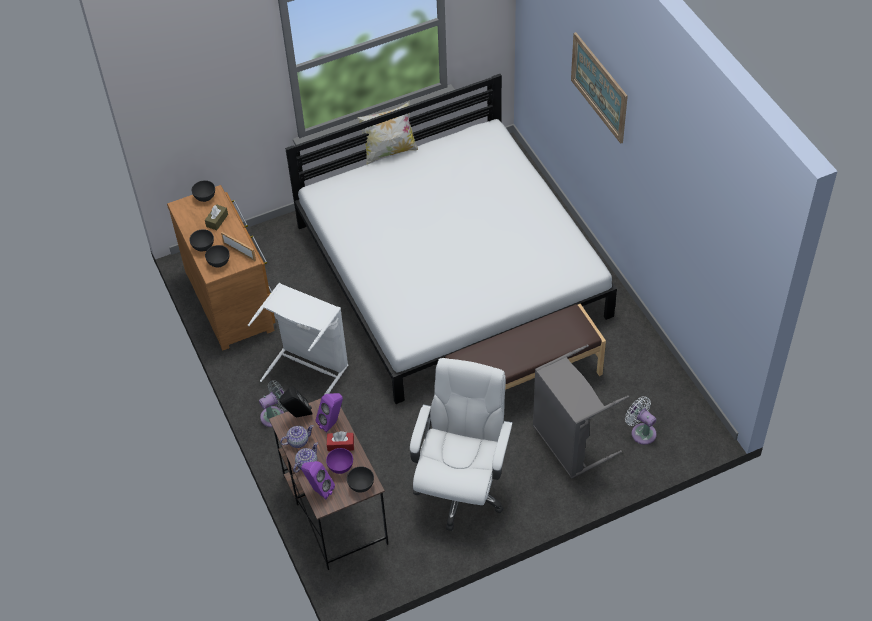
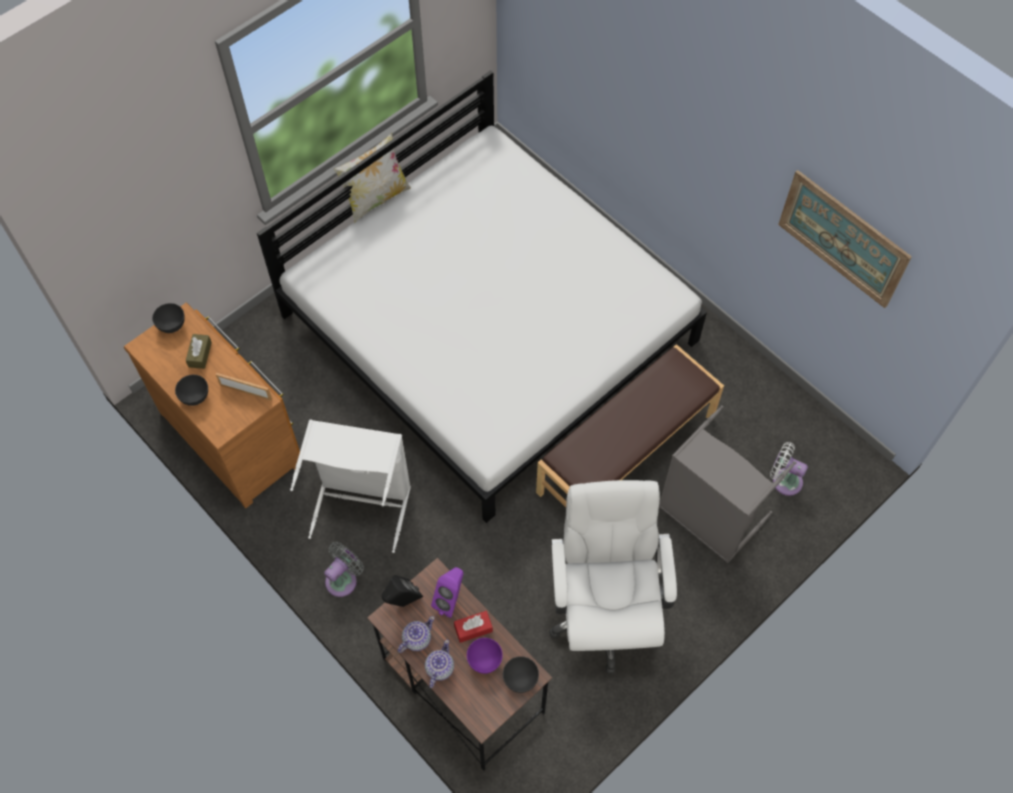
camera: 20 degrees left, 10 degrees up
grey bowl [205,245,230,267] -> none
purple speaker [301,461,335,499] -> none
picture [571,32,628,144] -> picture moved to [778,170,912,308]

